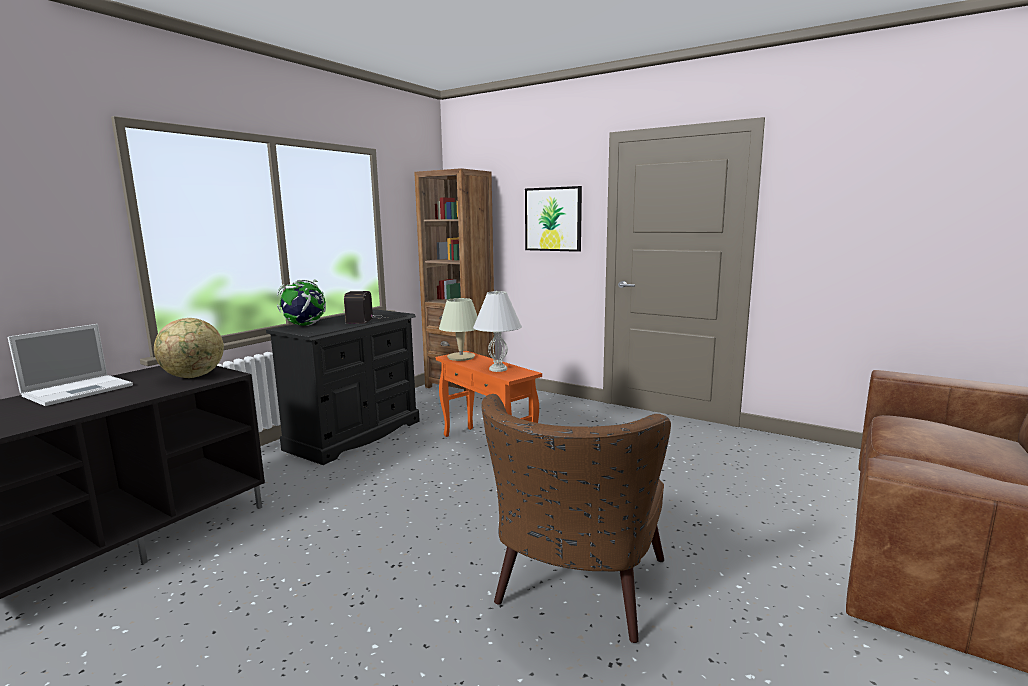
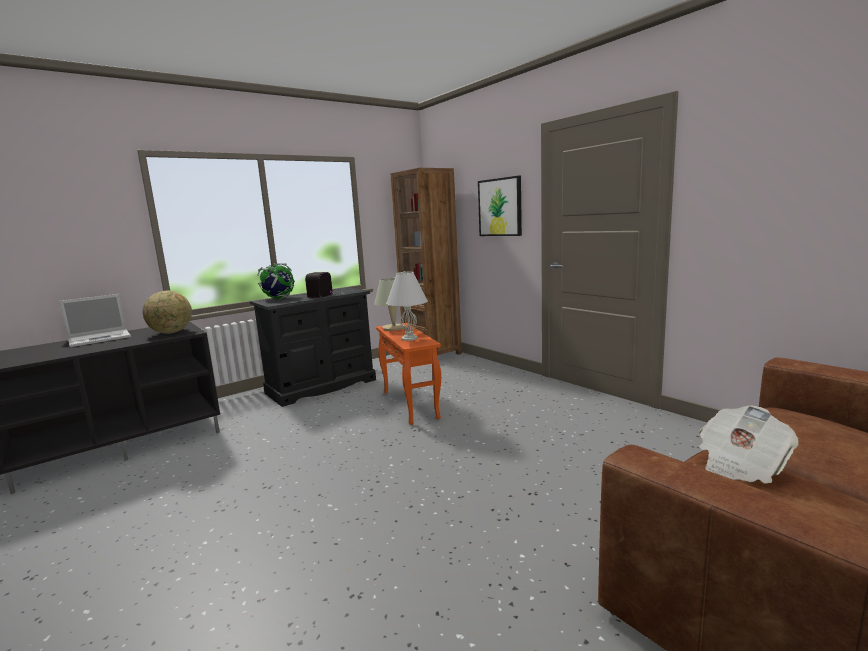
camera: 20 degrees right, 0 degrees up
brown armchair [481,394,671,643] -> none
none -> newspaper [699,405,799,484]

